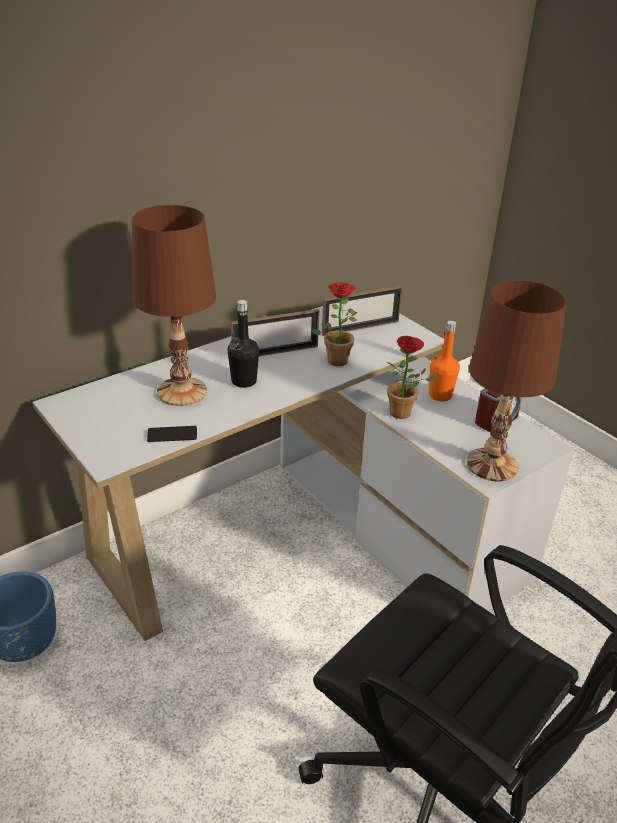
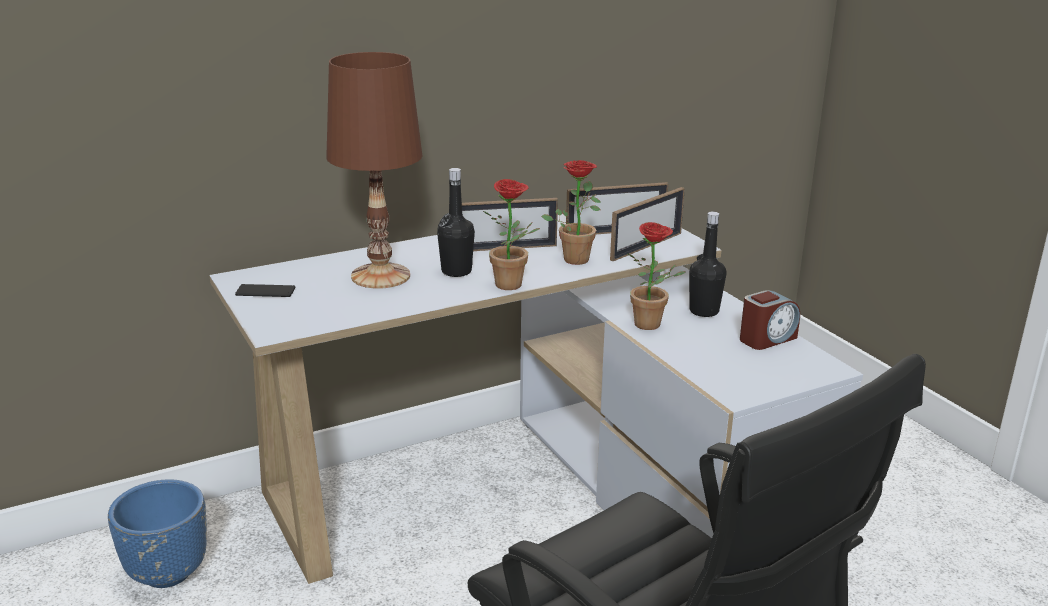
camera: 10 degrees right, 10 degrees down
phone [147,426,197,442] -> phone moved to [235,284,295,297]
orange bottle [429,320,460,402] -> black bottle [689,211,727,317]
brown table lamp [467,280,567,481] -> none
none -> potted plant [483,179,540,290]
none -> picture frame [610,187,685,261]

